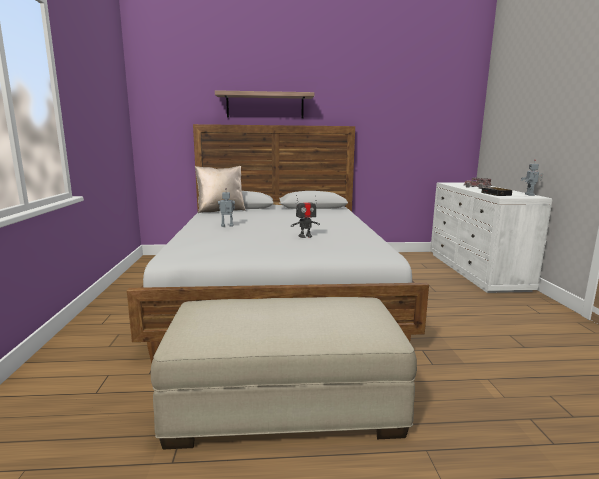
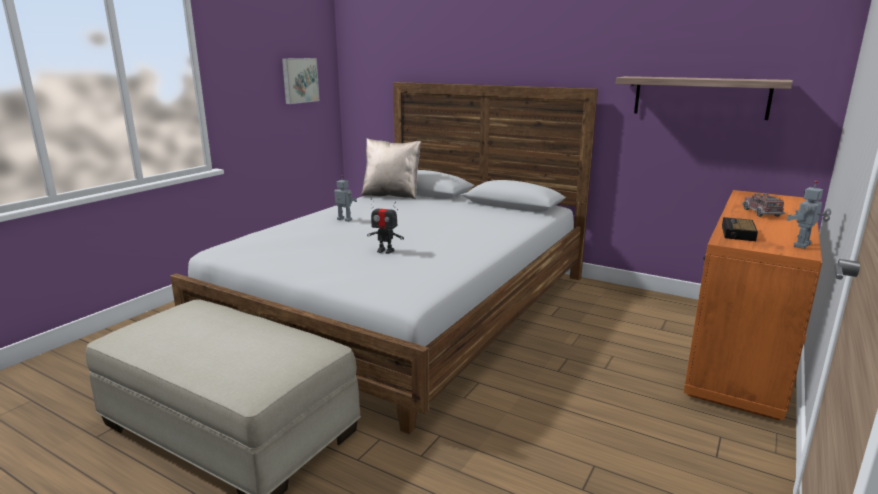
camera: 35 degrees right, 5 degrees up
shelf [215,90,314,118] -> shelf moved to [616,76,793,120]
white dresser [430,183,553,293] -> orange dresser [684,190,822,421]
none -> picture [282,58,319,104]

